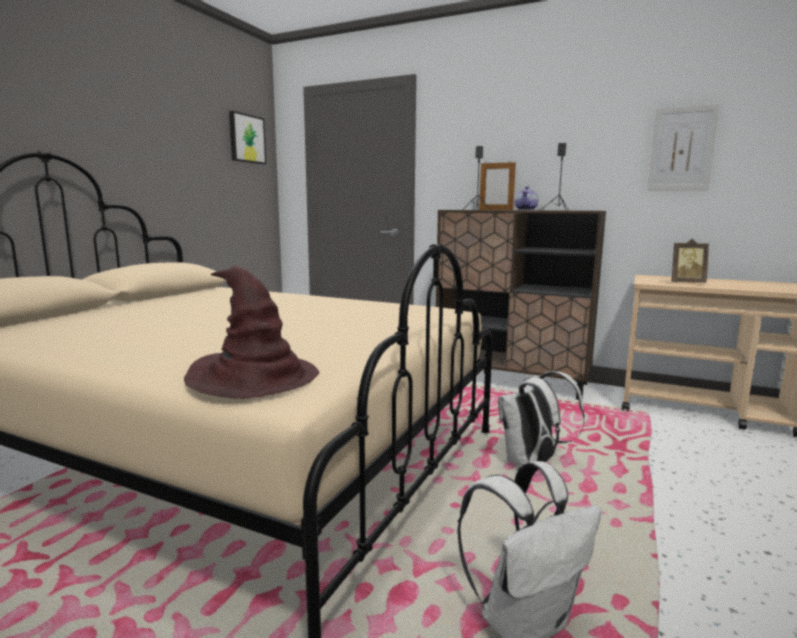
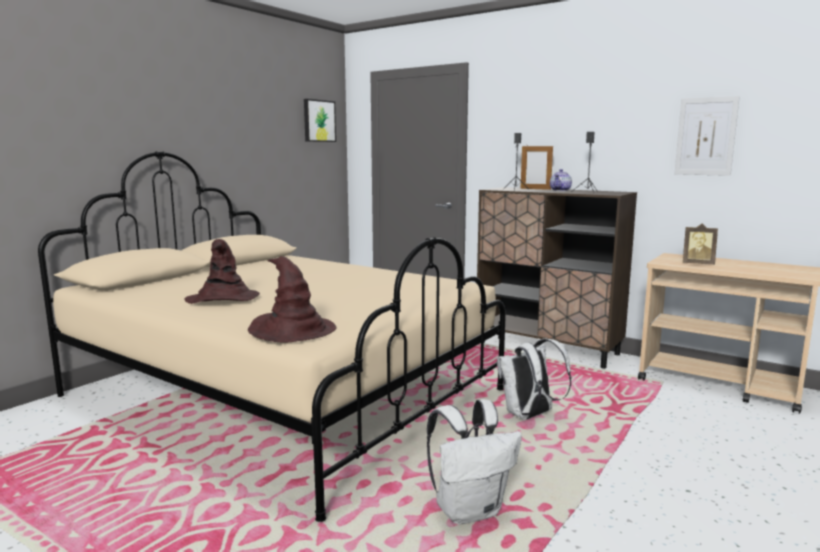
camera: 10 degrees right, 0 degrees up
none -> brown hat [184,239,260,304]

